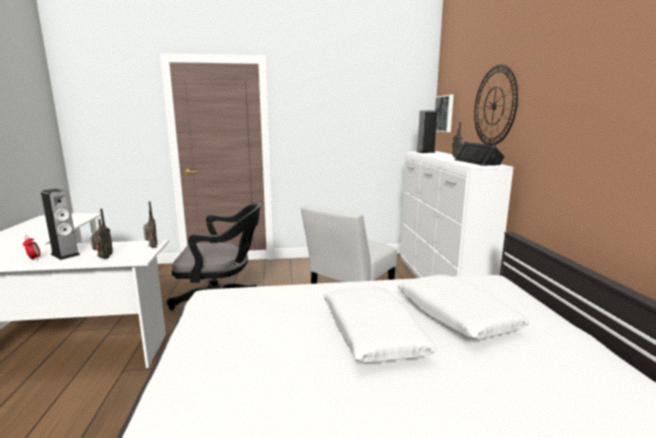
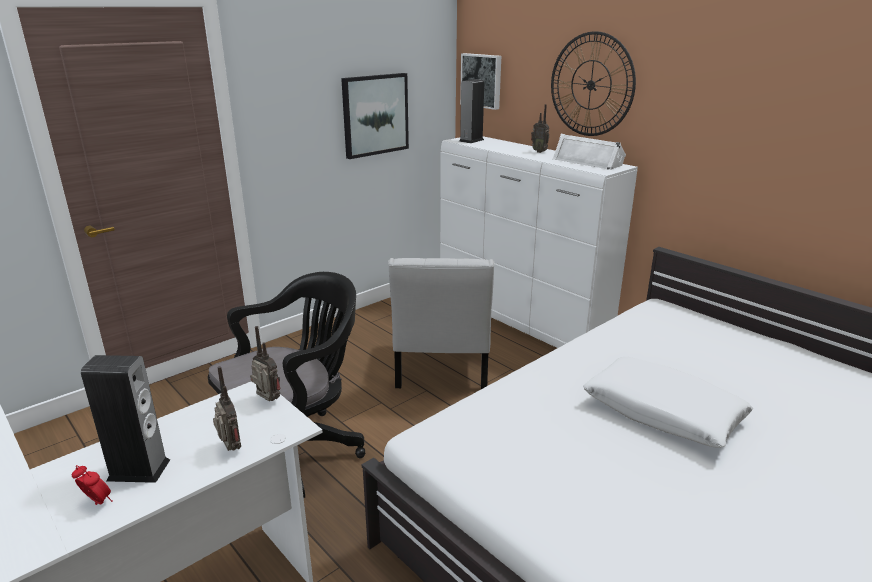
camera: 35 degrees left, 10 degrees up
white pillow [398,275,529,340] -> none
black speaker [455,142,505,166] -> white speaker [552,134,626,170]
none -> picture [341,73,409,159]

